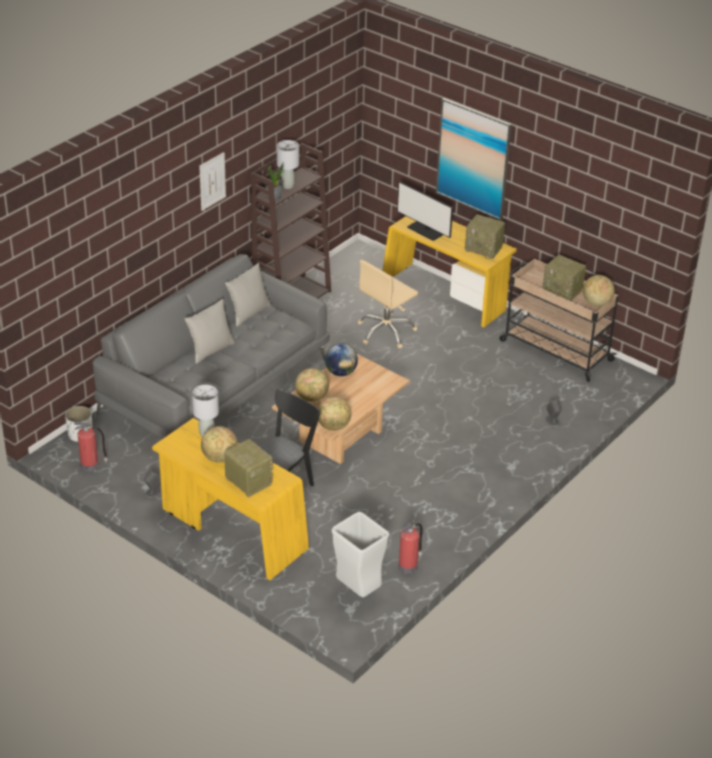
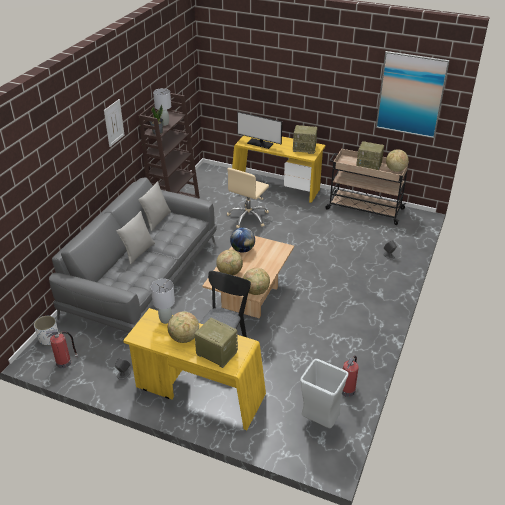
camera: 15 degrees left, 0 degrees up
picture [436,98,512,221] -> picture moved to [376,51,450,138]

